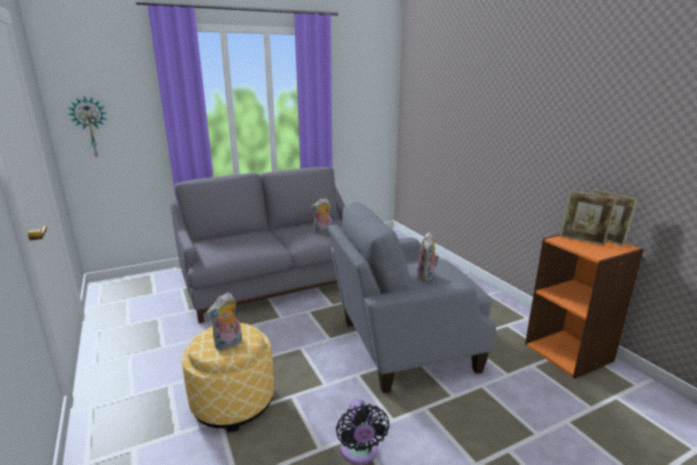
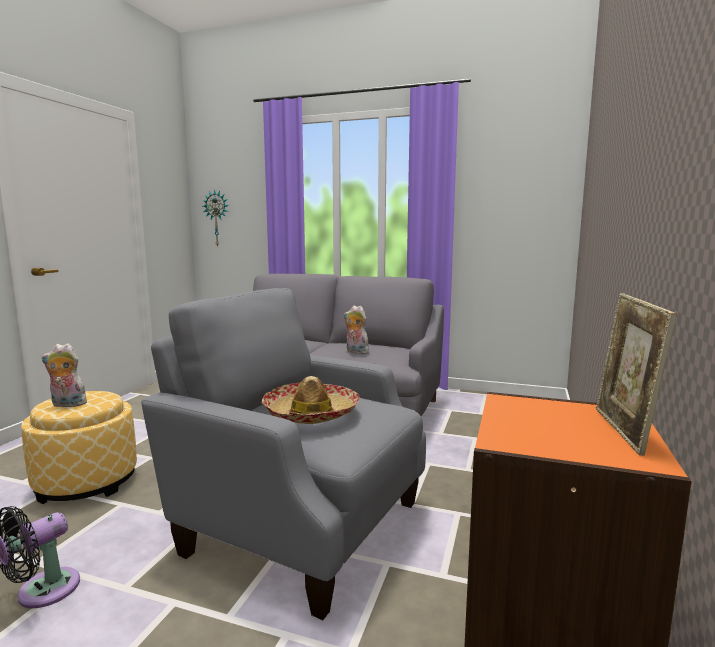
camera: 45 degrees right, 10 degrees down
plush toy [416,232,439,282] -> hat [262,376,360,424]
picture frame [560,191,617,245] -> none

